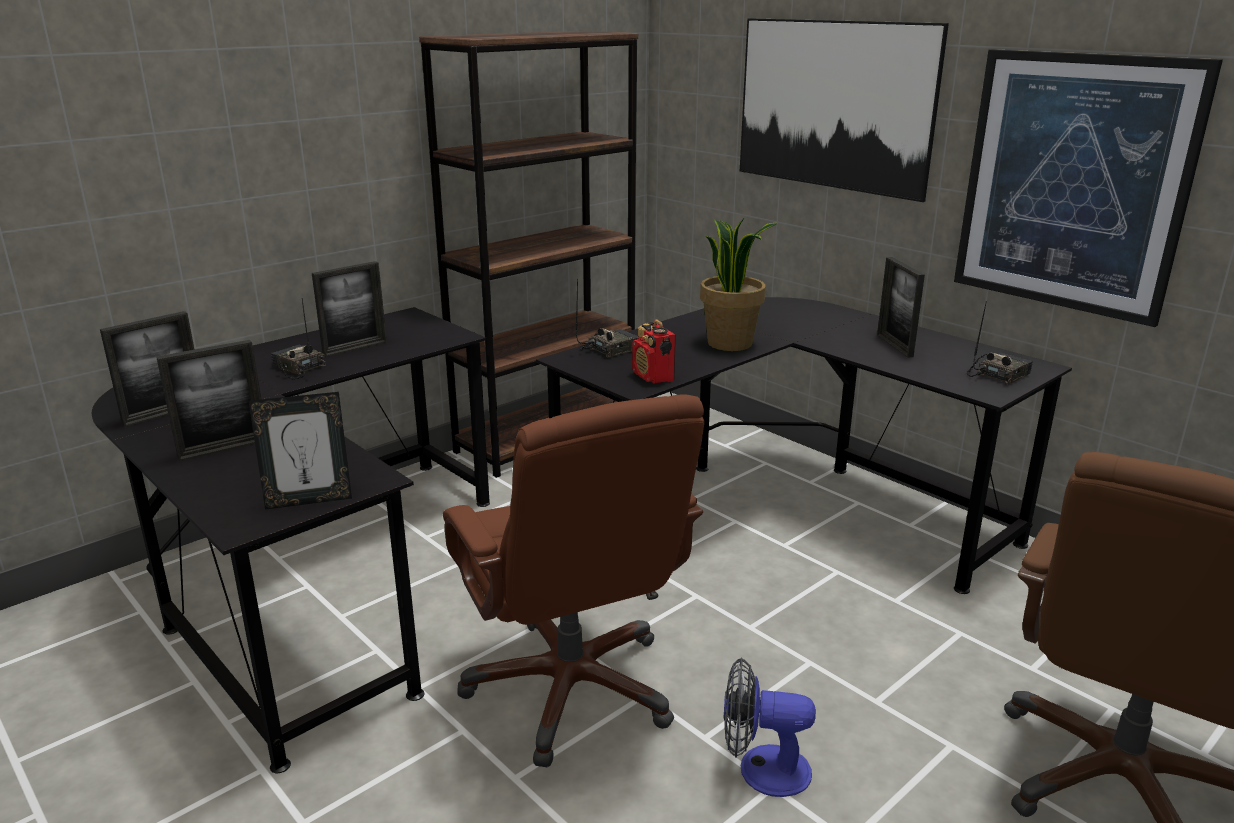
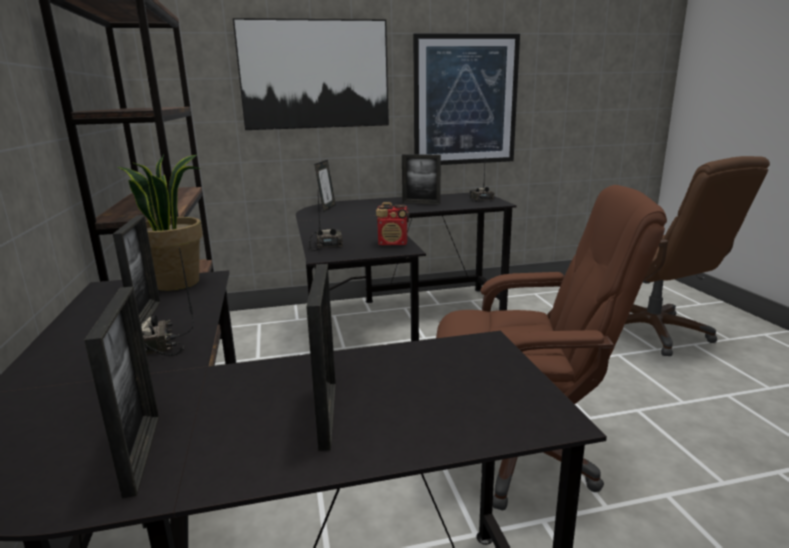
camera: 60 degrees left, 5 degrees down
picture frame [249,392,352,510] -> picture frame moved to [314,160,336,212]
potted plant [700,218,778,351] -> potted plant moved to [117,154,203,291]
fan [723,657,816,797] -> none

